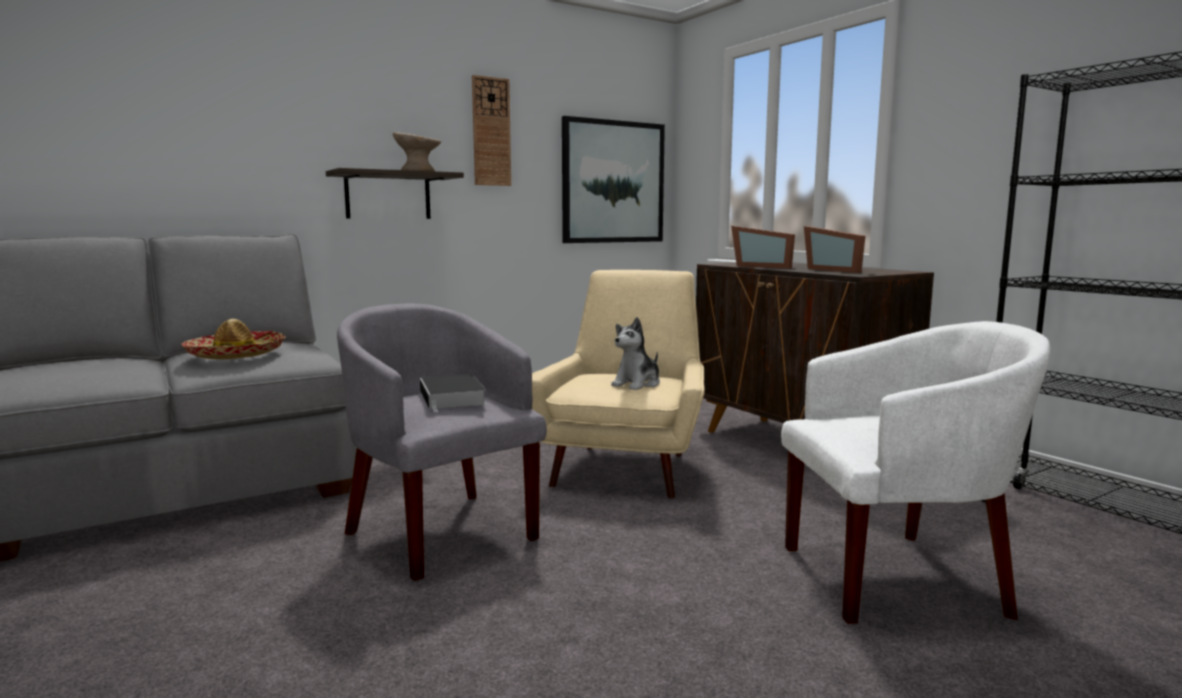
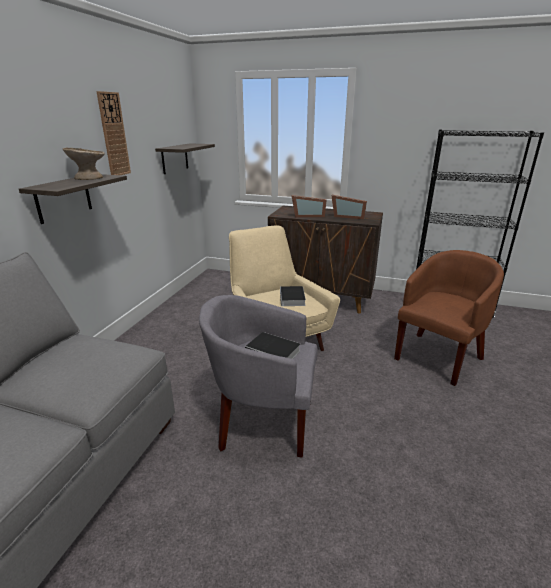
camera: 40 degrees left, 15 degrees up
hat [181,319,286,359] -> none
picture [562,116,665,243] -> shelf [155,143,215,174]
plush toy [611,317,660,390] -> book [280,286,306,308]
white armchair [781,321,1050,624] -> brown armchair [394,250,504,386]

